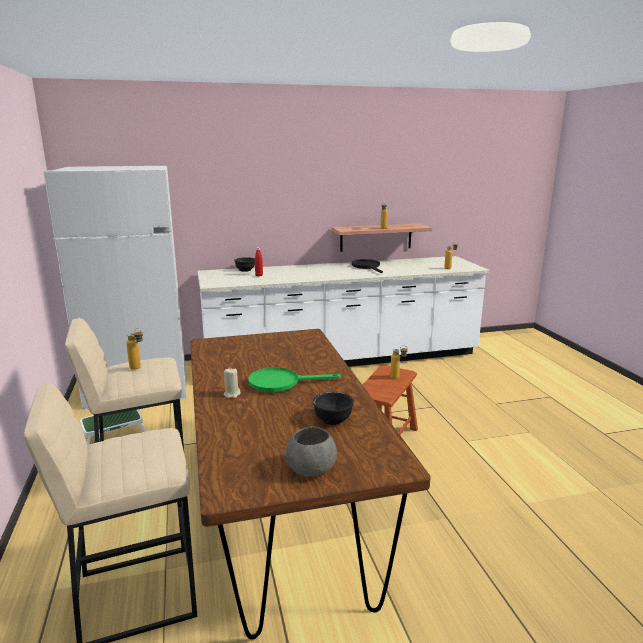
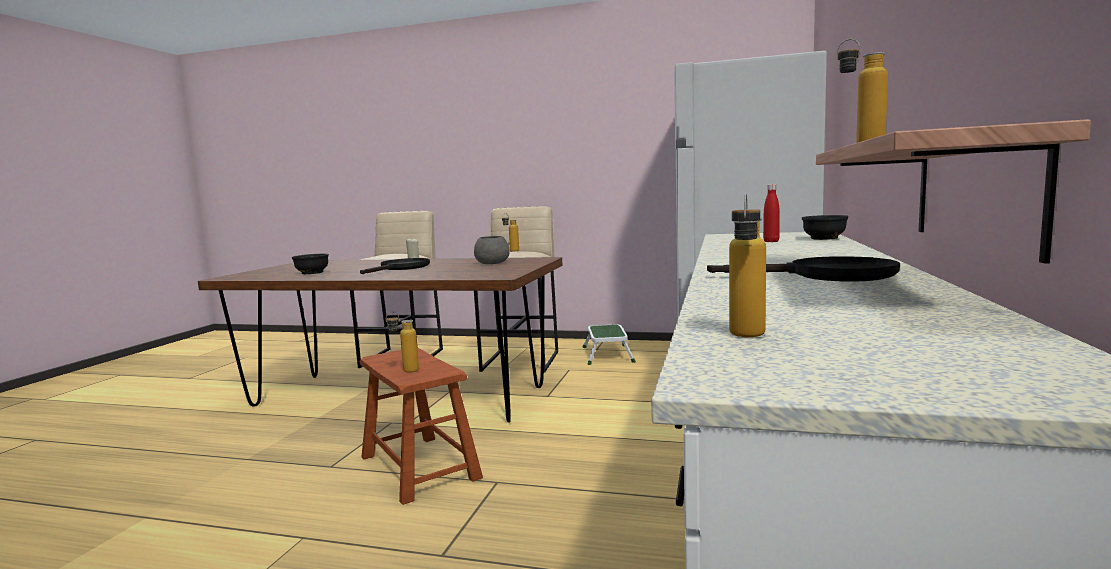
camera: 120 degrees right, 10 degrees down
green frying pan [248,367,341,393] -> black frying pan [360,258,430,274]
grey bowl [286,427,337,477] -> grey bowl moved to [474,236,510,264]

